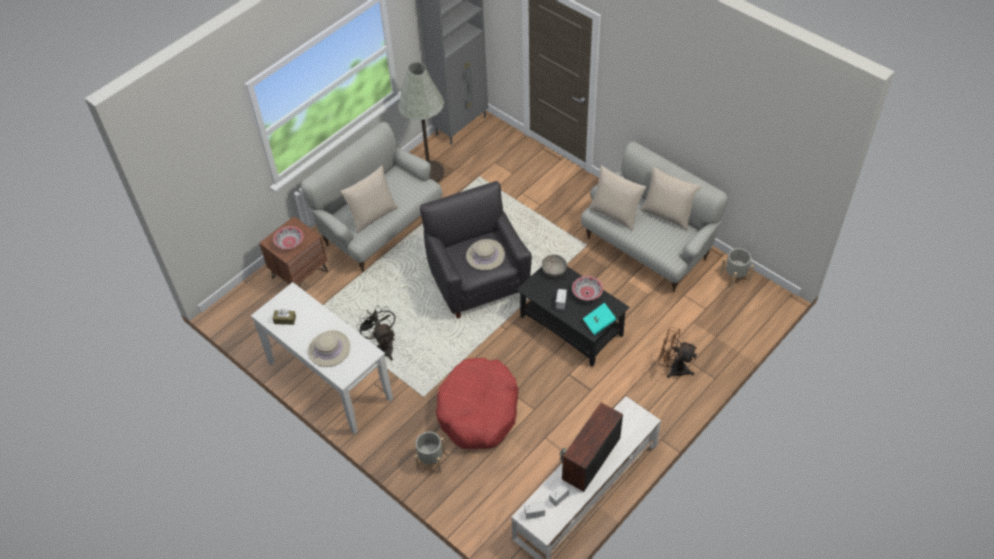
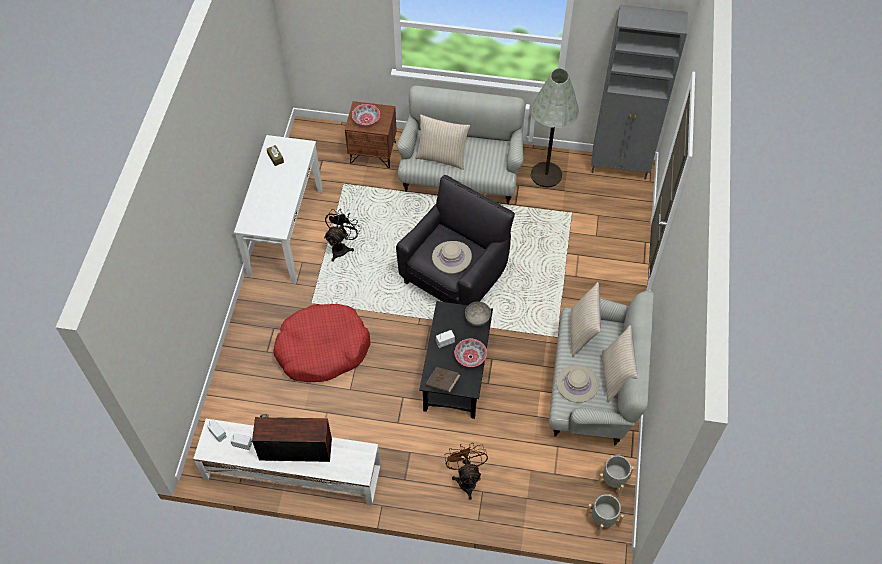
camera: 55 degrees right, 5 degrees up
beige hat [308,330,350,367] -> beige hat moved to [556,365,599,403]
grey planter [415,432,445,473] -> grey planter moved to [586,494,624,537]
turquoise book [583,303,617,335] -> brown book [426,367,461,393]

